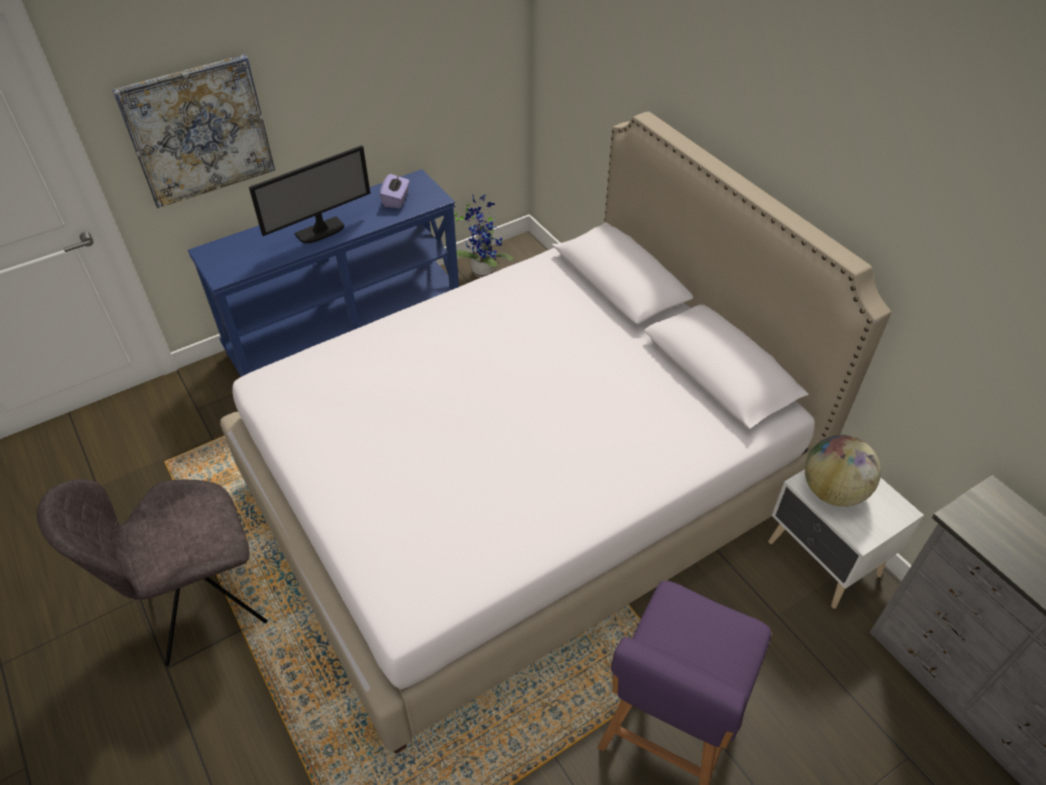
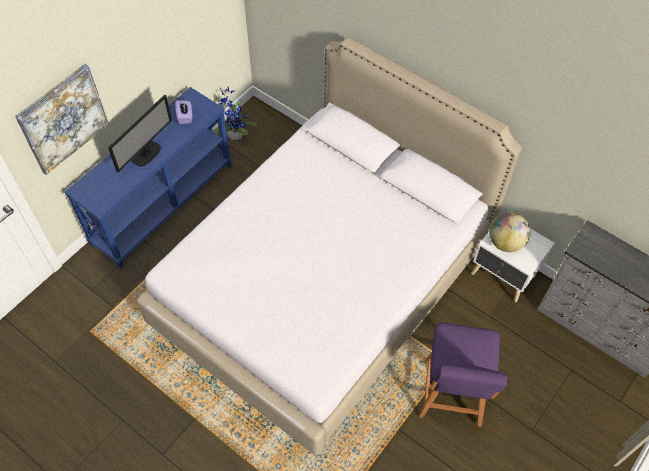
camera: 20 degrees left, 10 degrees up
grey chair [37,479,267,666] -> none

